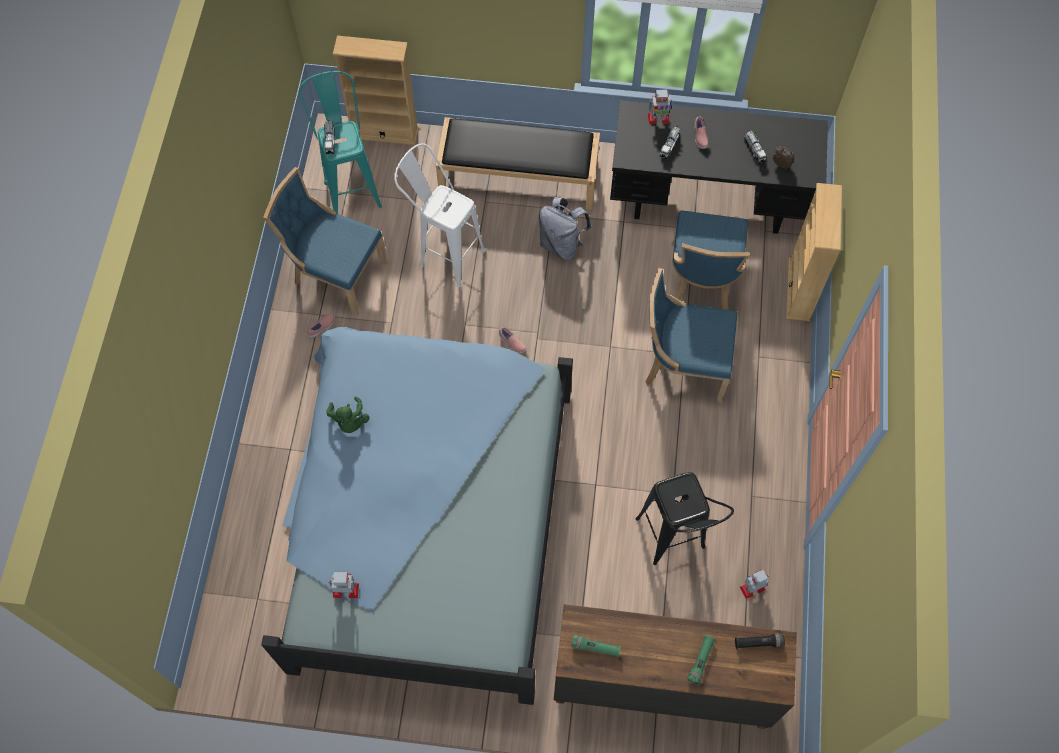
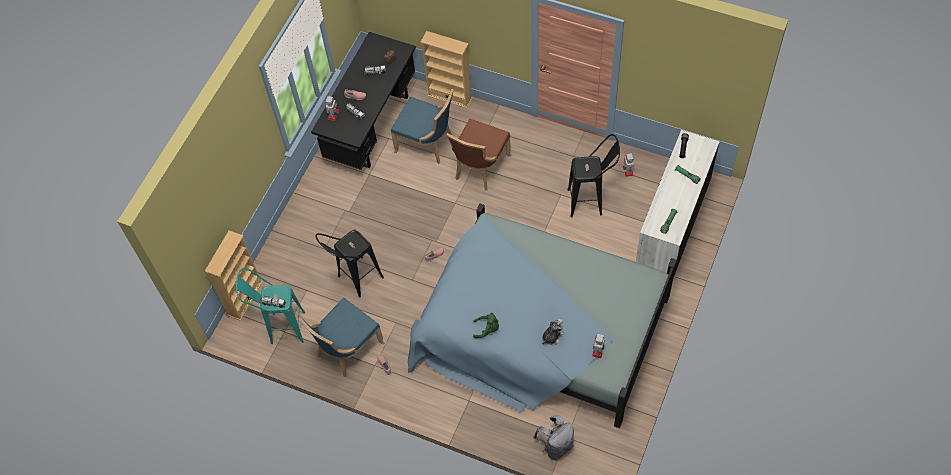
camera: 70 degrees left, 5 degrees down
white stool [394,143,485,287] -> black stool [315,230,384,297]
black bench [436,117,600,210] -> none
grey backpack [539,197,591,260] -> grey backpack moved to [534,415,574,460]
brown dresser [554,604,797,729] -> white dresser [636,130,720,275]
blue chair [645,268,737,403] -> brown chair [446,119,511,191]
none -> plush toy [542,319,564,345]

